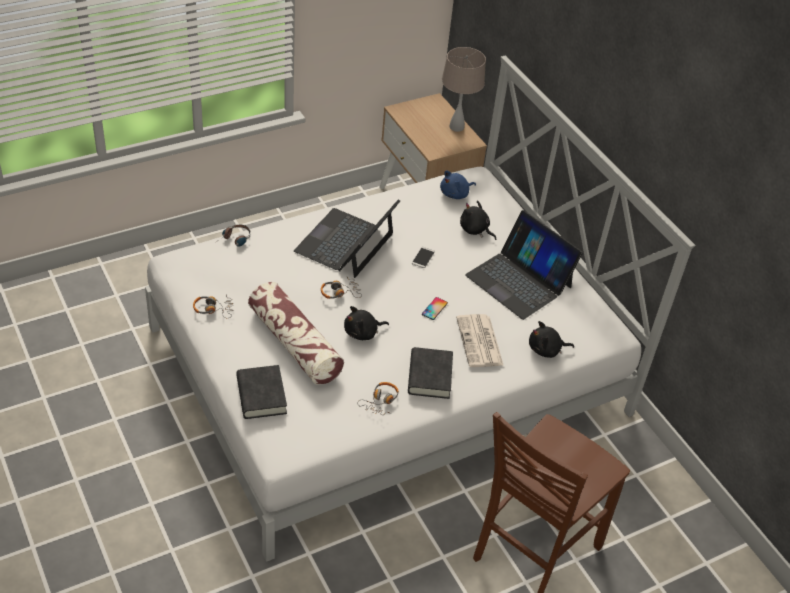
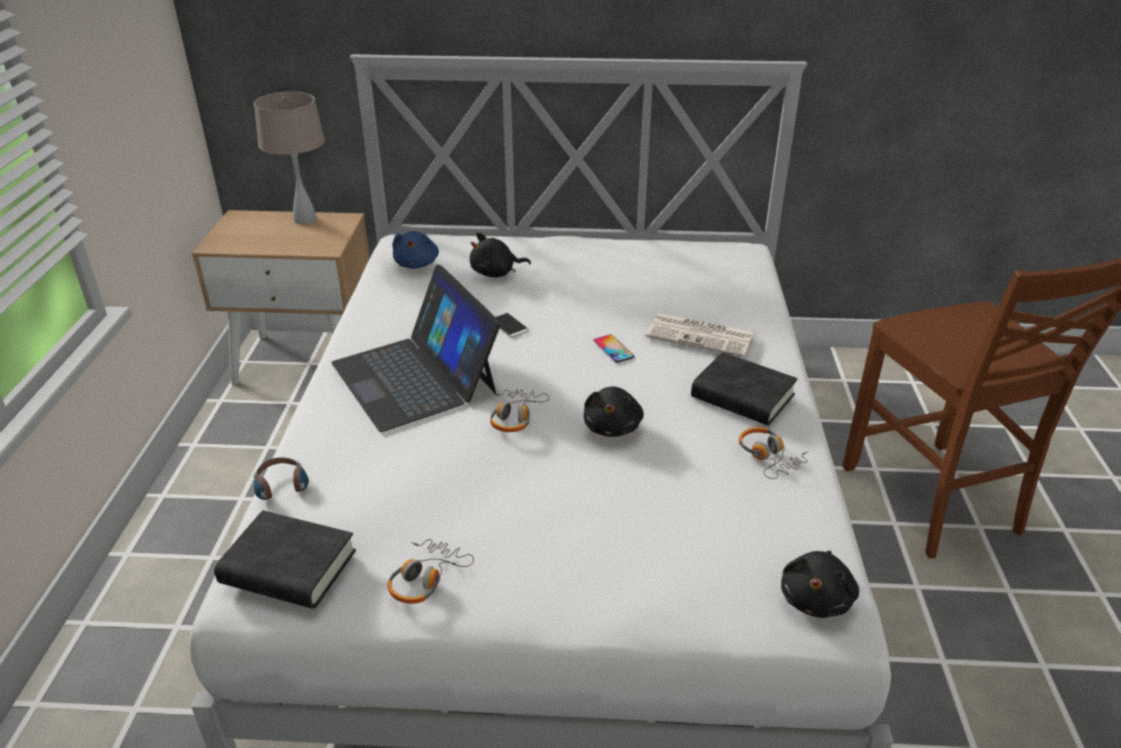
camera: 55 degrees left, 10 degrees down
black book [236,365,287,419] -> black book moved to [214,510,356,609]
pillow [248,282,344,385] -> none
laptop [465,210,583,320] -> none
black plush toy [529,321,574,358] -> black plush toy moved to [781,551,859,618]

